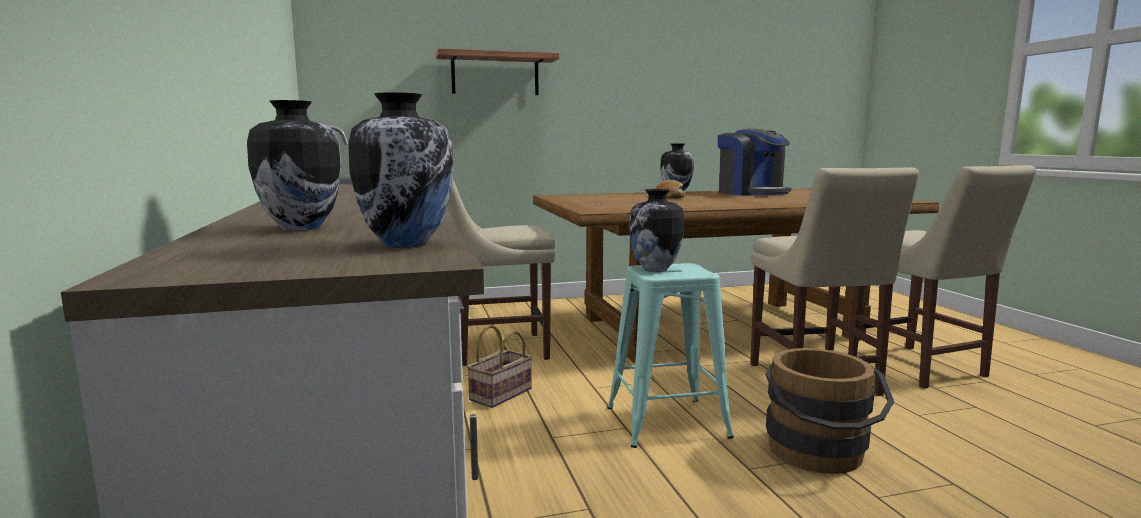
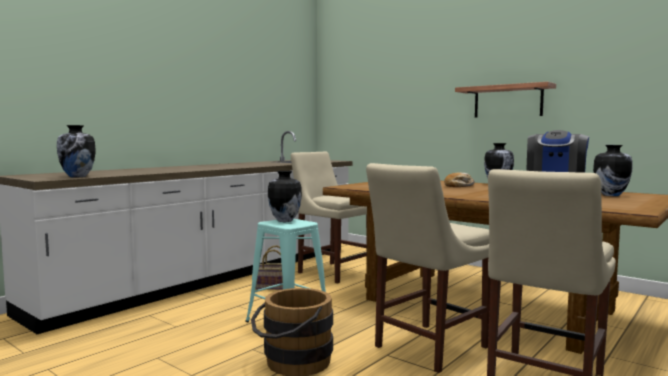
camera: 55 degrees right, 5 degrees down
vase [247,100,342,231] -> vase moved to [593,145,633,196]
shelf [436,48,559,95] -> shelf moved to [455,82,556,118]

